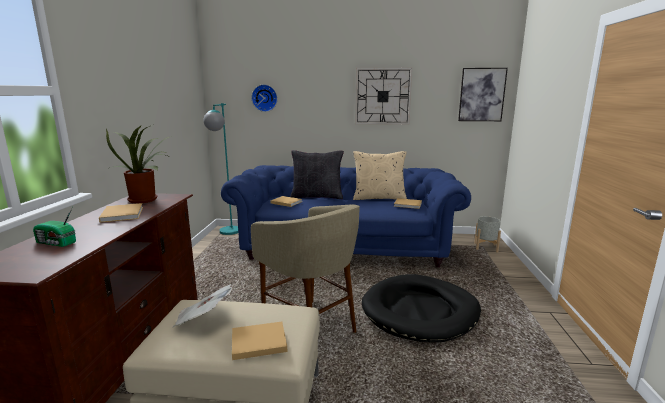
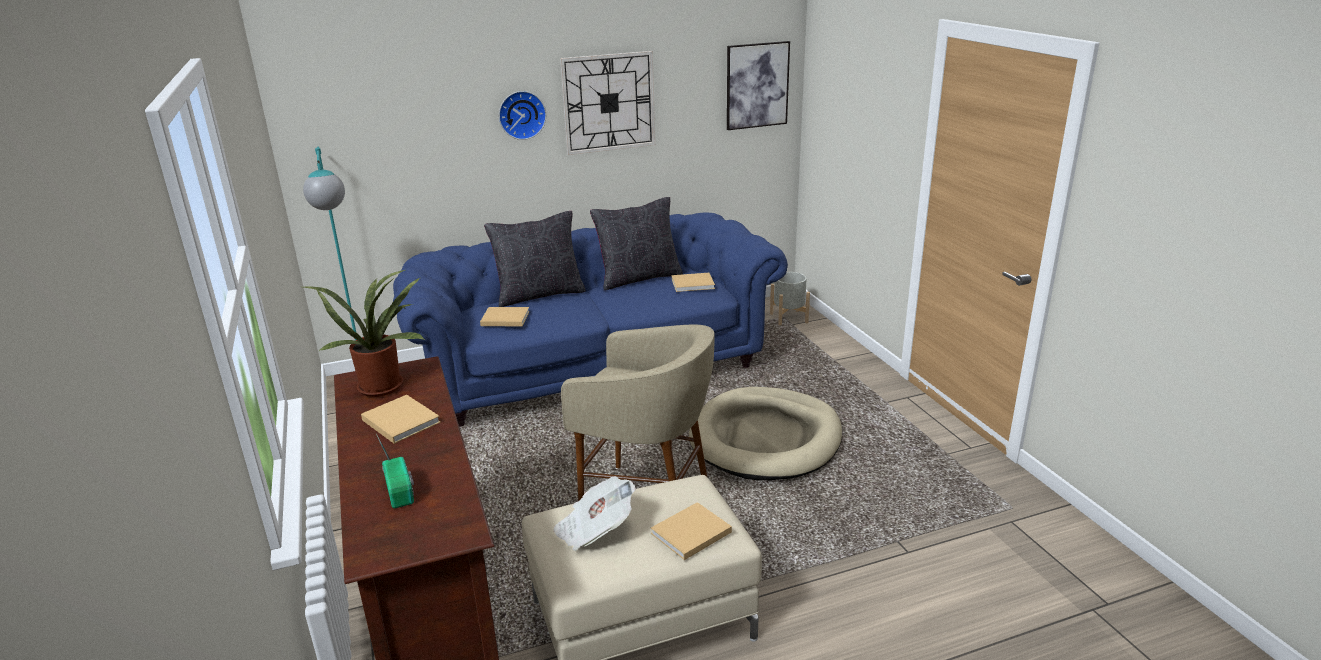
camera: 25 degrees left, 10 degrees up
radio [33,208,76,247] -> radio turned 105 degrees counterclockwise [376,434,414,508]
wall clock [251,84,278,112] -> wall clock moved to [499,91,546,140]
beige pillow [353,151,407,200] -> black pillow [590,197,683,290]
black dog bed [362,274,481,342] -> beige dog bed [689,387,842,480]

